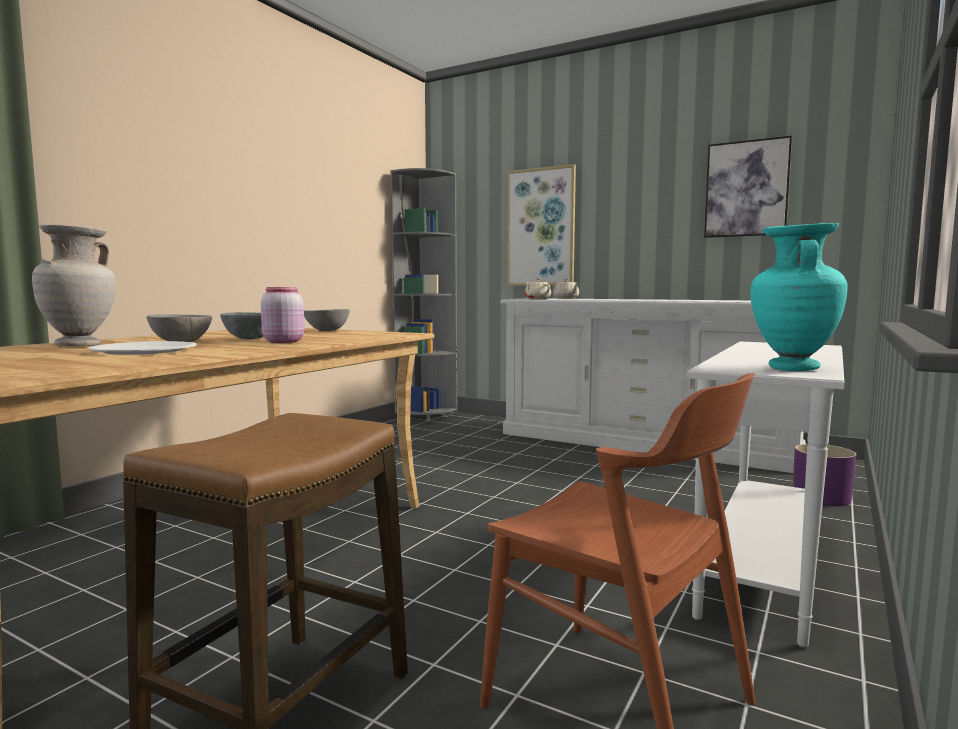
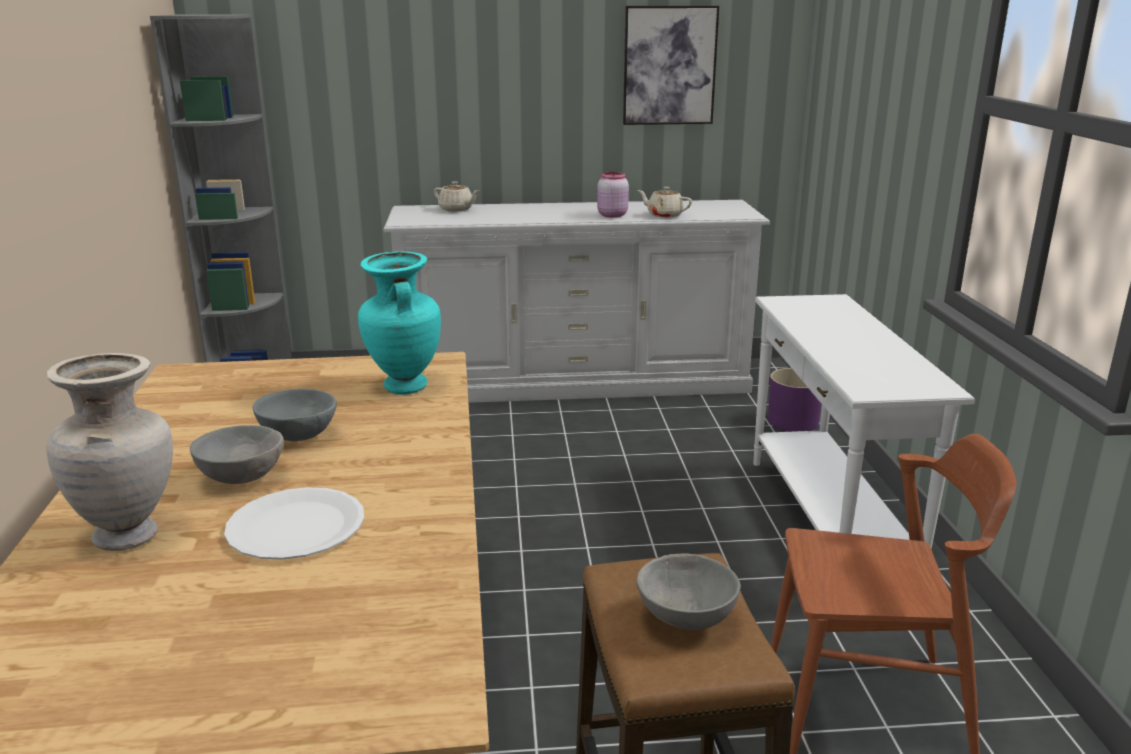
camera: 35 degrees left, 15 degrees up
pink jar [261,287,305,343] -> pink jar moved to [597,172,629,218]
grey bowl [304,309,350,331] -> grey bowl moved to [636,553,741,630]
picture [507,164,576,285] -> none
beige teapot [525,278,551,299] -> beige teapot moved to [637,187,692,218]
turquoise vase [751,223,847,371] -> turquoise vase moved to [358,251,441,394]

